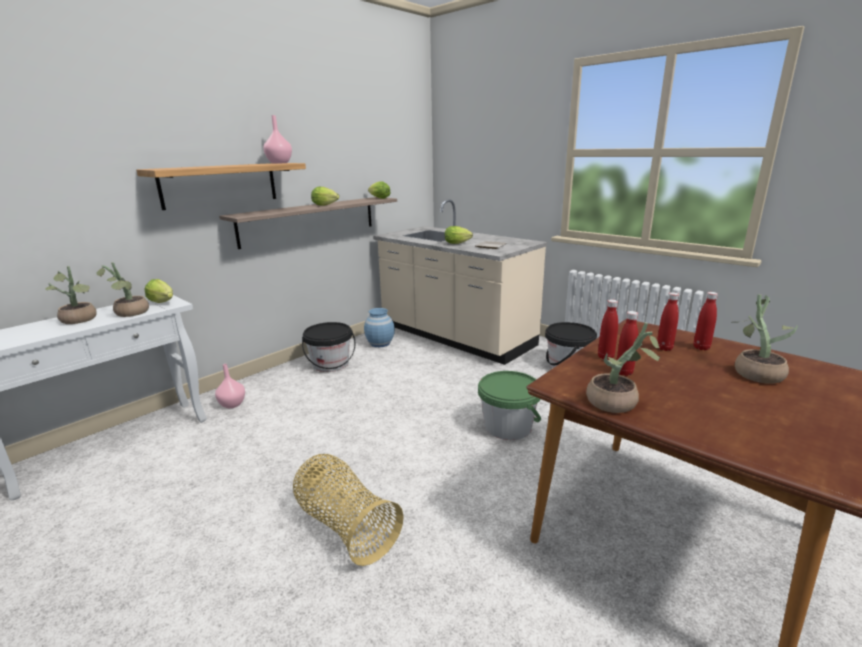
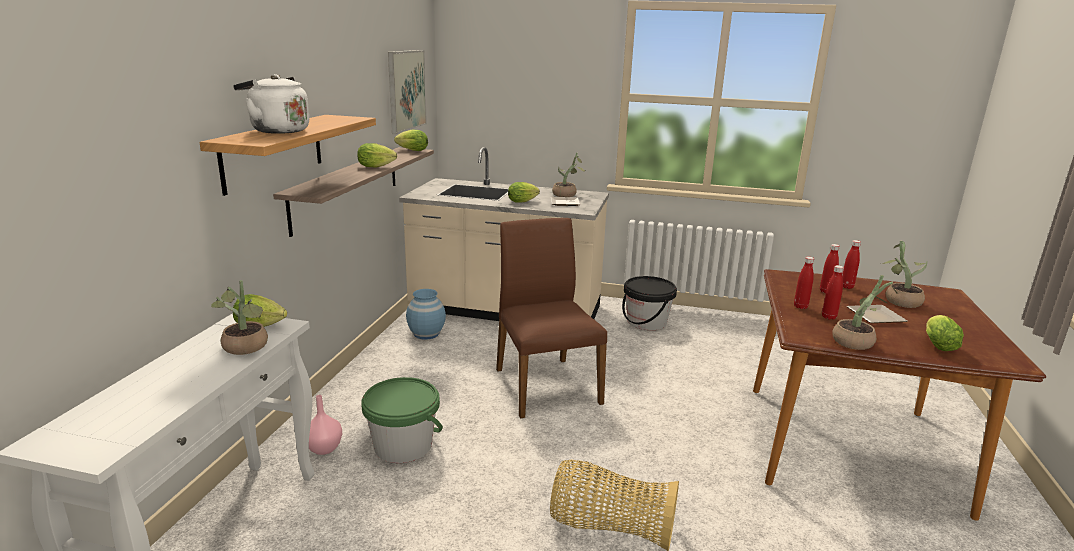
camera: 30 degrees left, 0 degrees up
potted plant [45,266,97,324] -> potted plant moved to [552,152,585,197]
pink vase [263,115,292,164] -> none
black bucket [302,322,355,372] -> none
green bucket [478,371,541,440] -> green bucket moved to [361,377,443,463]
none -> white kettle [233,74,309,134]
none -> picture [388,50,427,134]
none -> brown chair [496,218,607,419]
none -> plate [847,305,908,323]
none -> lettuce [926,315,964,351]

